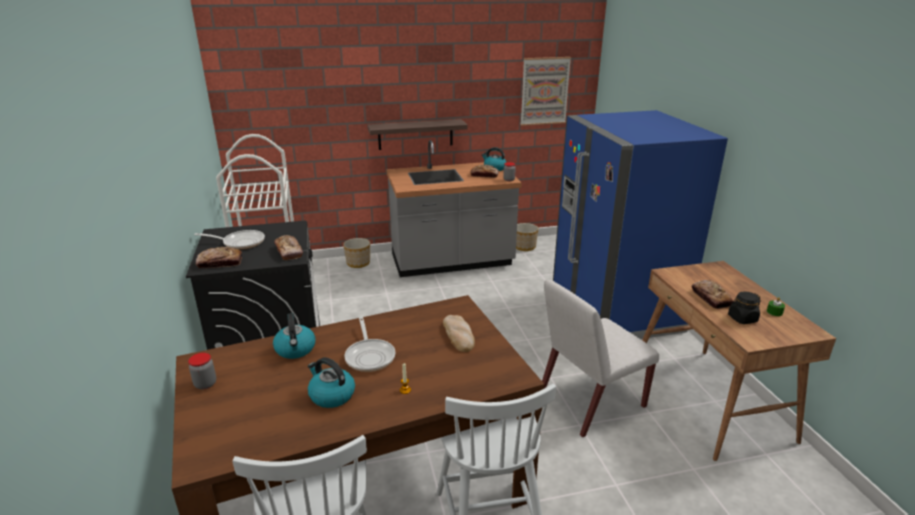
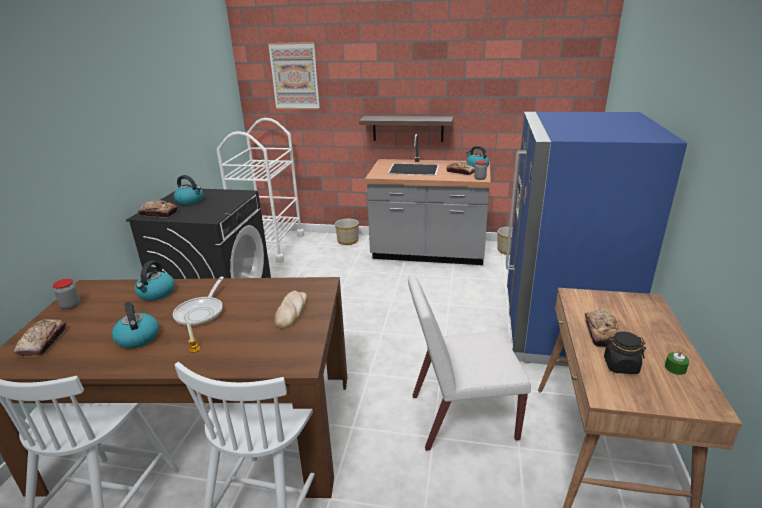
camera: 25 degrees right, 0 degrees up
frying pan [194,230,265,250] -> kettle [174,175,204,205]
bread [274,235,303,260] -> bread moved to [14,319,66,357]
picture [520,57,571,126] -> picture moved to [268,42,320,109]

